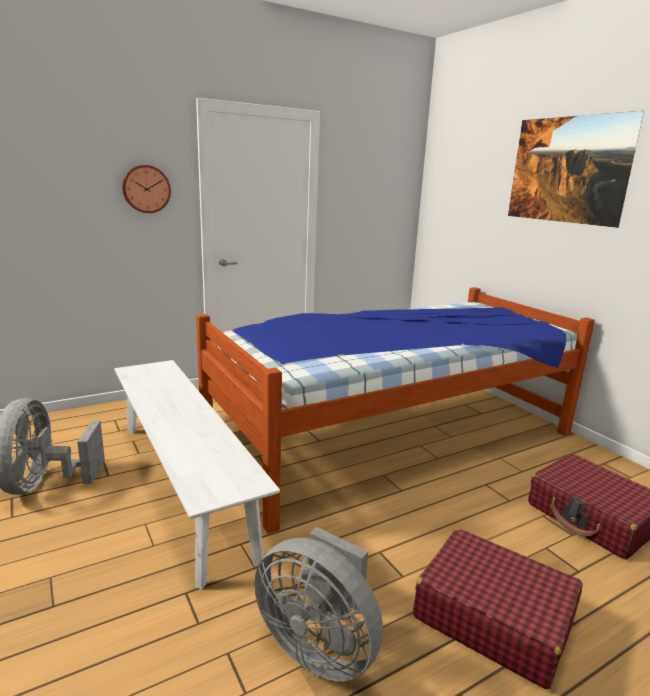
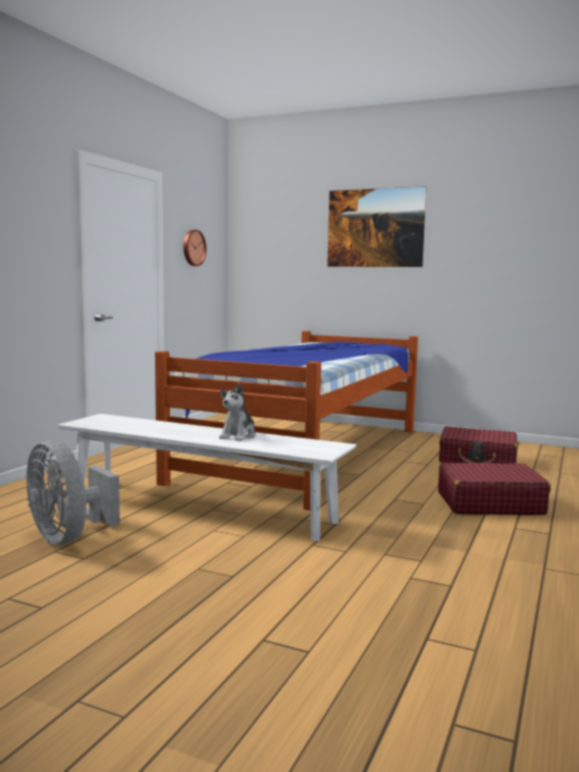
camera: 35 degrees left, 10 degrees down
wall clock [122,165,171,213] -> wall clock moved to [183,230,207,266]
grey fan [254,527,383,681] -> none
none -> plush toy [219,383,256,441]

